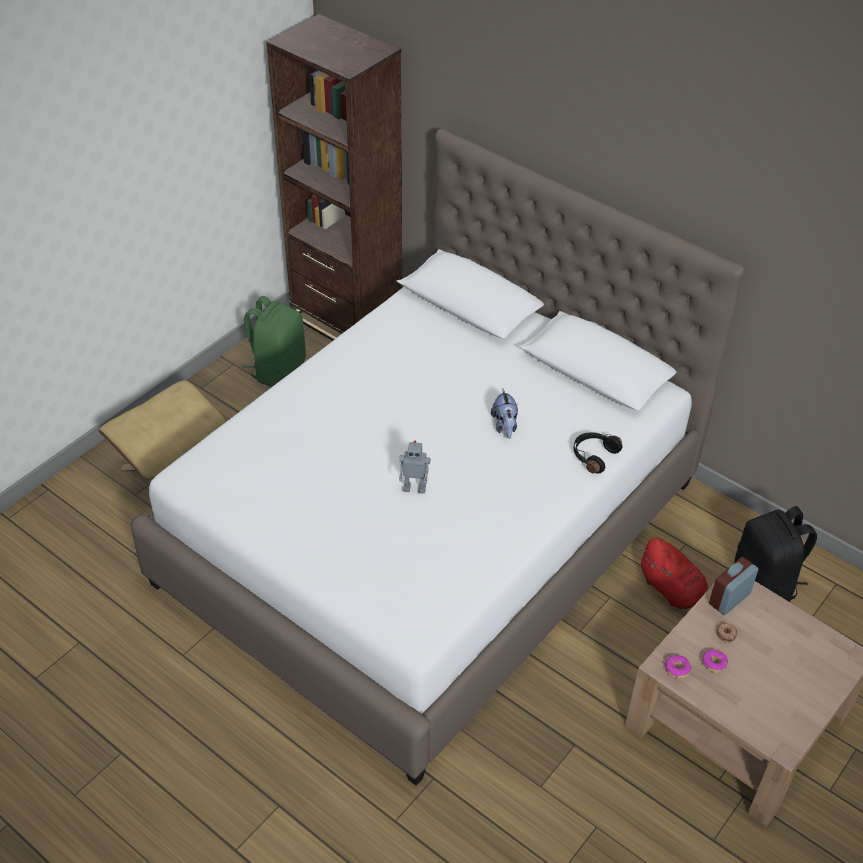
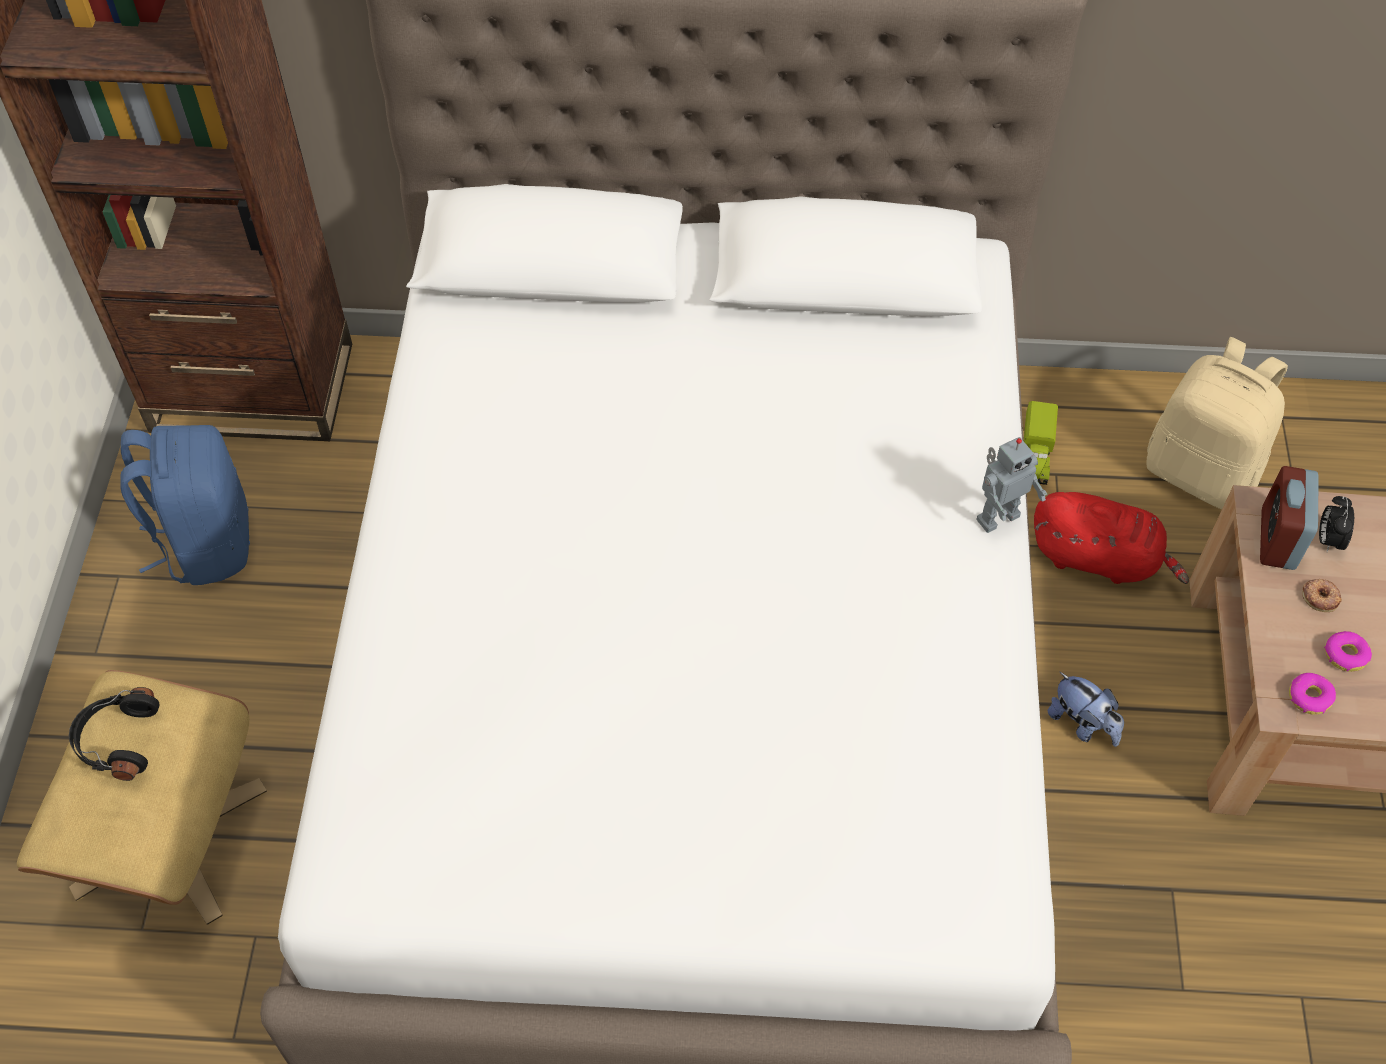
camera: 35 degrees left, 10 degrees up
green backpack [242,296,306,387] -> blue backpack [120,425,250,585]
toy robot [399,441,430,494] -> toy robot moved to [976,437,1047,533]
plush toy [491,389,518,439] -> plush toy moved to [1048,672,1124,747]
black headphones [574,432,622,474] -> black headphones moved to [69,687,160,781]
black backpack [734,506,817,602] -> beige backpack [1146,337,1288,509]
none -> toy truck [1024,401,1058,485]
none -> alarm clock [1319,496,1354,552]

